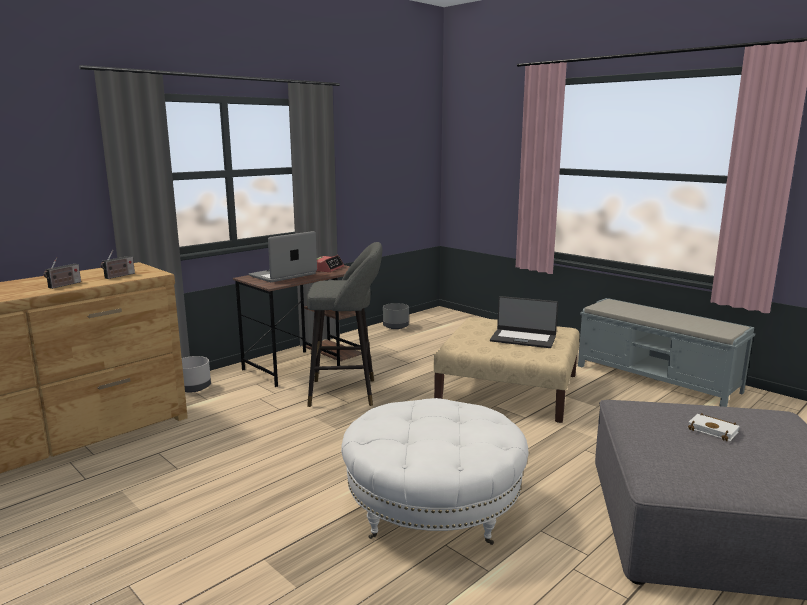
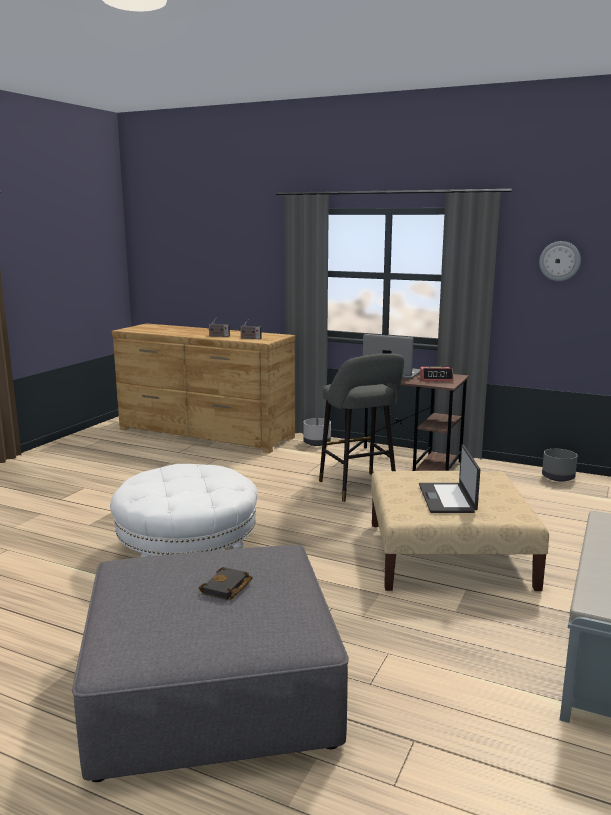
camera: 70 degrees right, 0 degrees up
white book [688,413,740,441] -> black book [199,567,253,600]
none -> wall clock [539,241,581,281]

